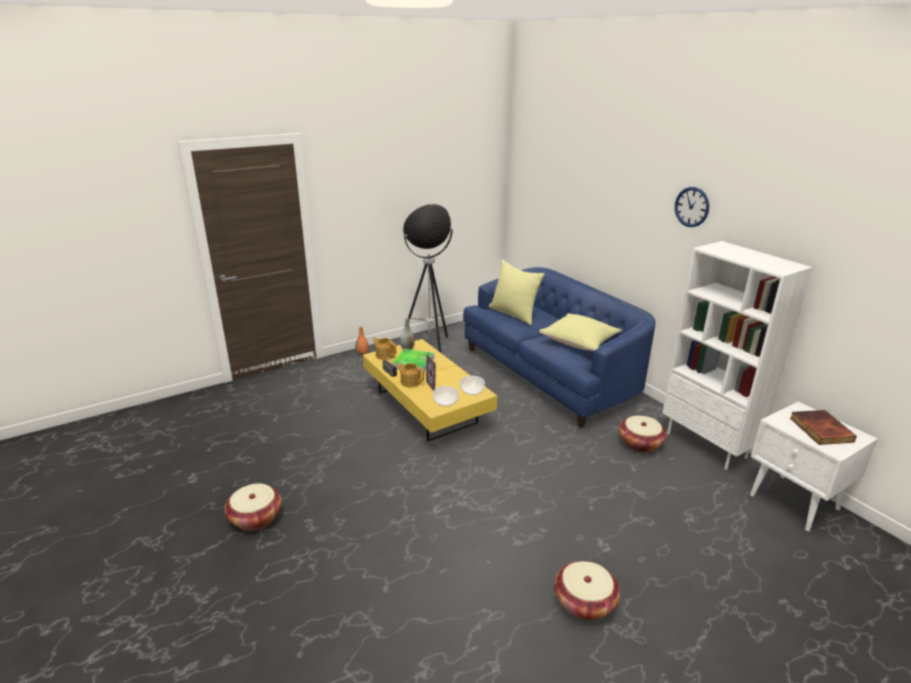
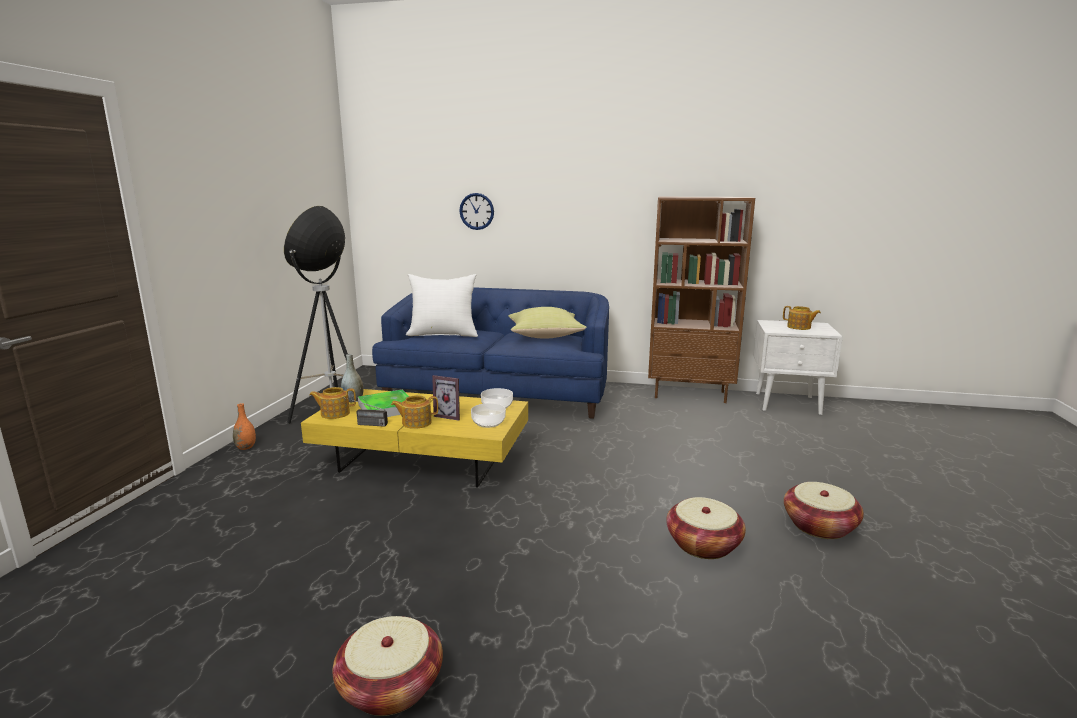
camera: 45 degrees left, 10 degrees down
yellow pillow [489,259,545,325] -> white pillow [406,274,478,337]
basket [619,416,667,452] -> basket moved to [666,497,746,559]
white bookcase [662,241,813,470] -> brown bookcase [648,197,755,403]
wall clock [675,187,709,227] -> wall clock moved to [459,193,494,230]
book [790,410,857,445] -> teapot [783,306,821,330]

